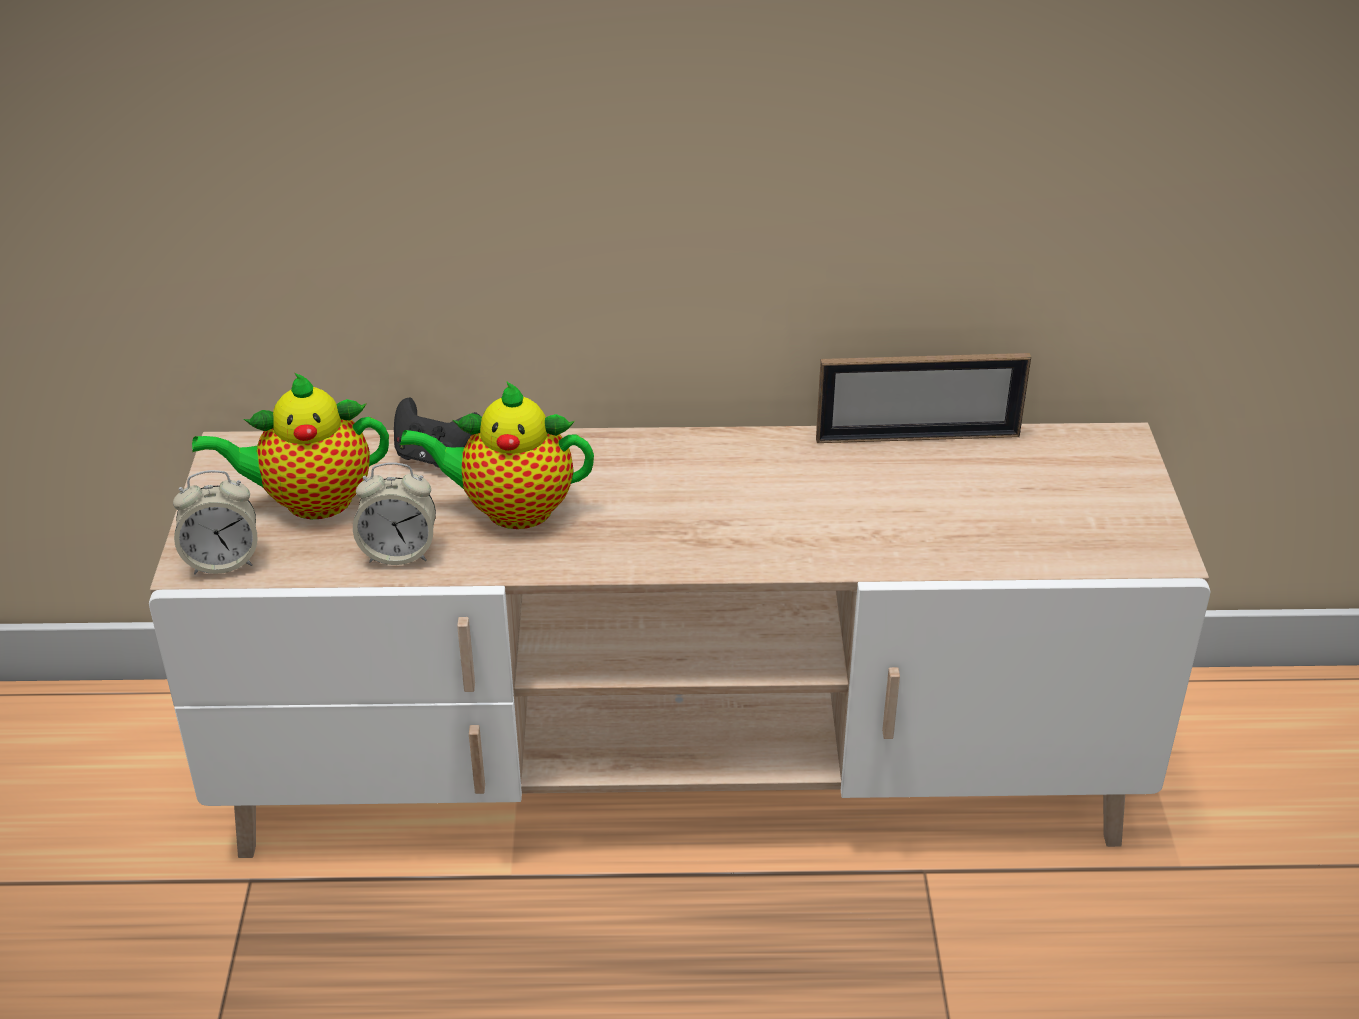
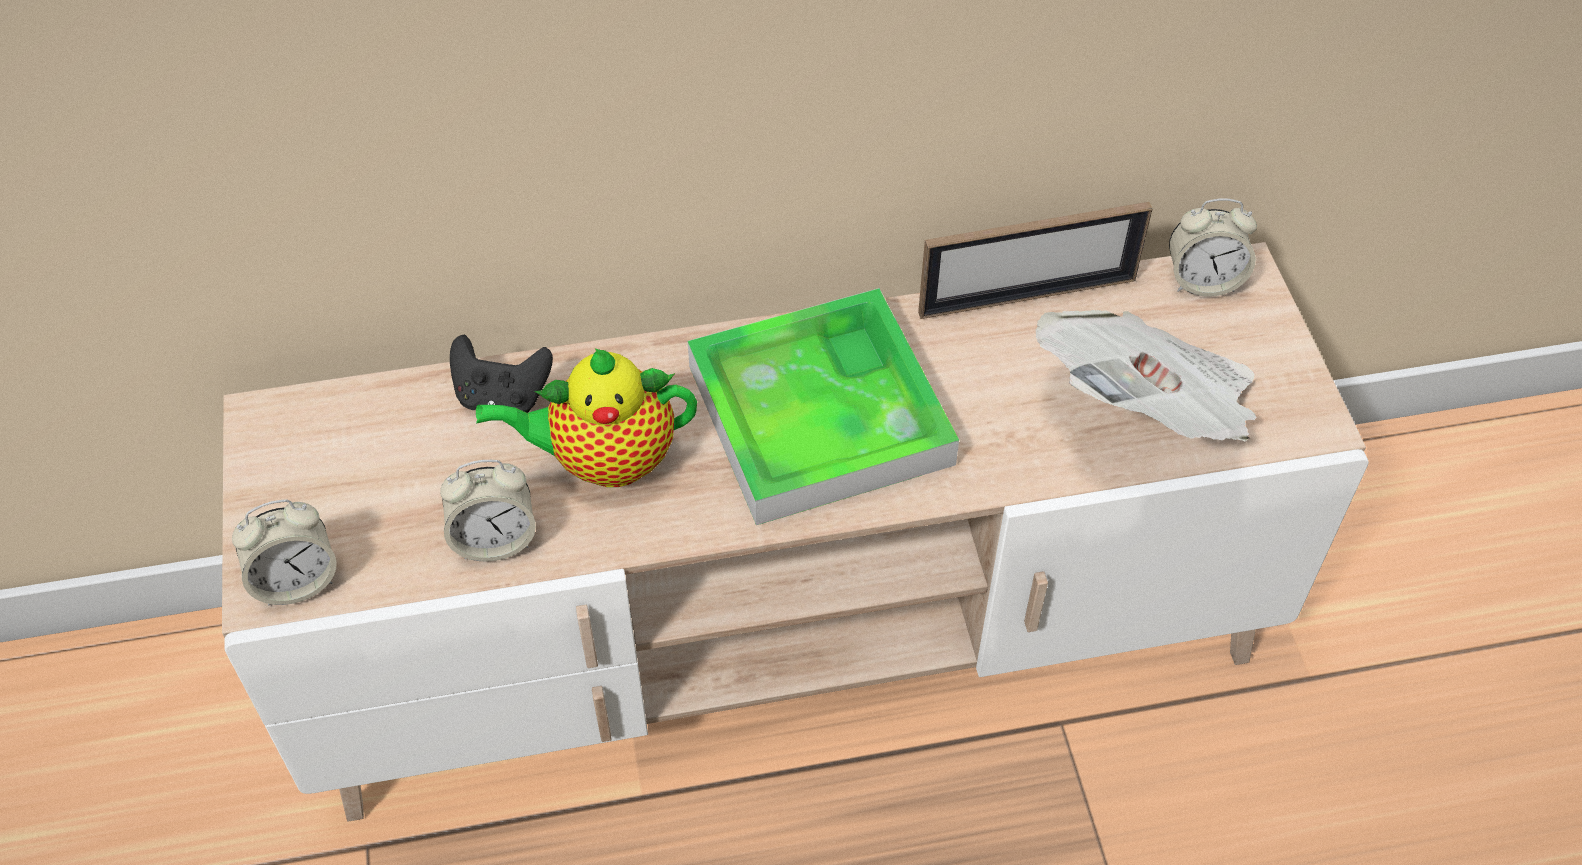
camera: 10 degrees left, 15 degrees up
teapot [192,372,389,519] -> none
none -> tray [688,288,959,525]
none -> newspaper [1036,310,1257,441]
none -> alarm clock [1169,198,1257,297]

